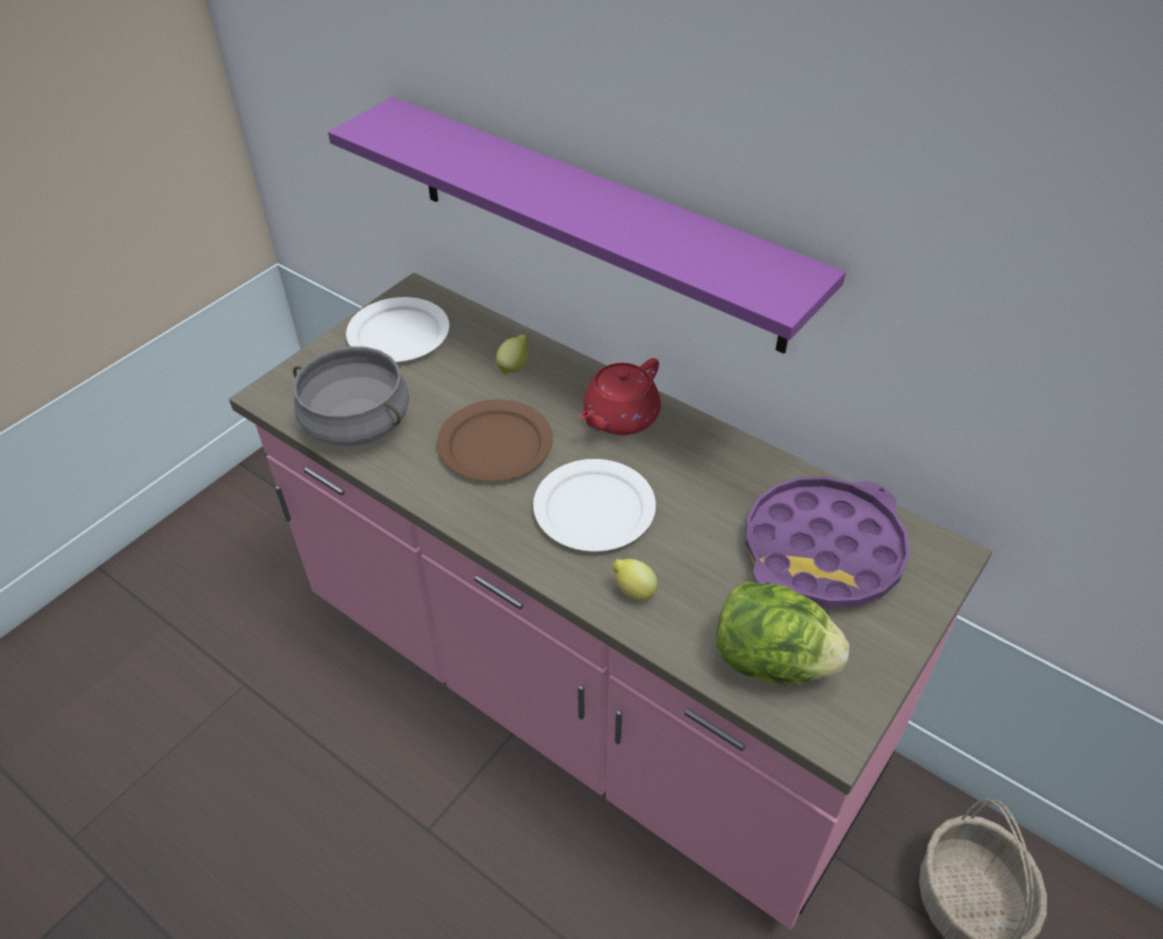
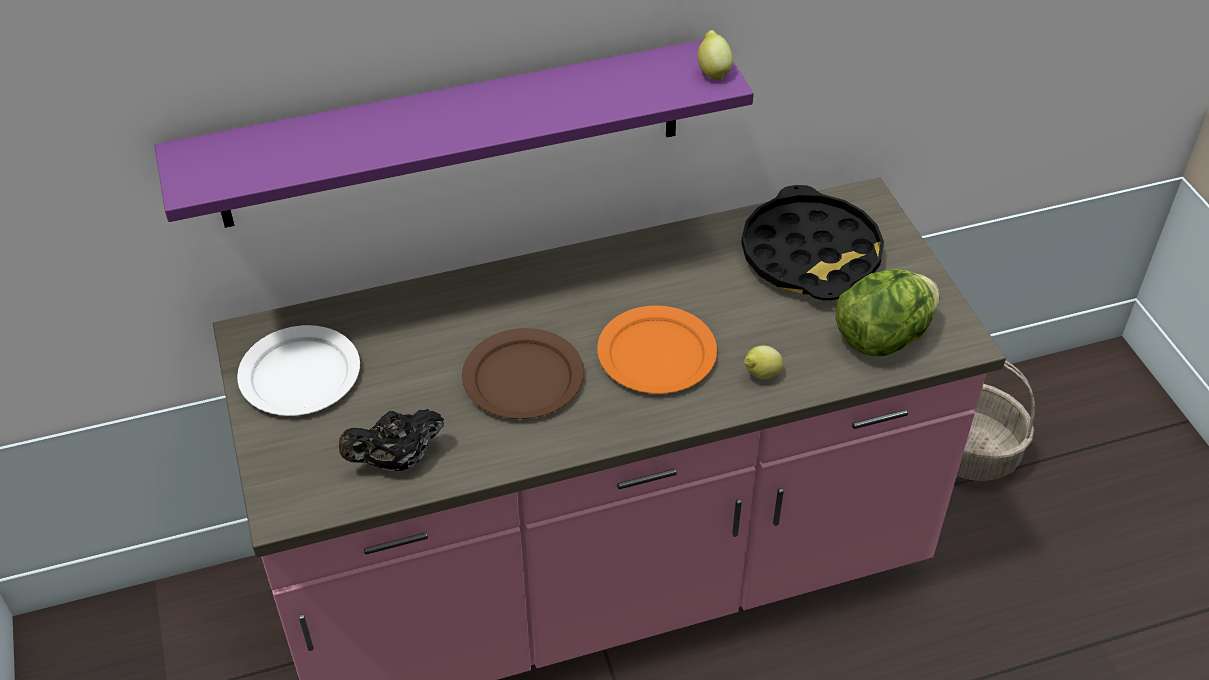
camera: 55 degrees left, 0 degrees up
grey cooking pot [293,346,409,446] -> black teapot [339,409,444,471]
lemon [496,335,529,375] -> lemon moved to [698,30,733,81]
white plate [533,459,656,551] -> orange plate [597,305,717,394]
red teapot [579,358,661,435] -> none
purple tray [745,477,910,607] -> black tray [741,185,884,300]

